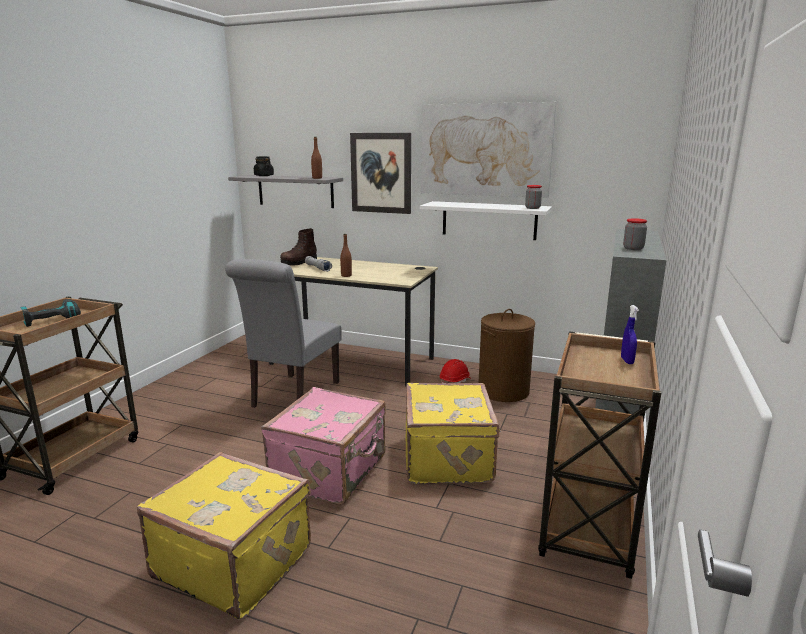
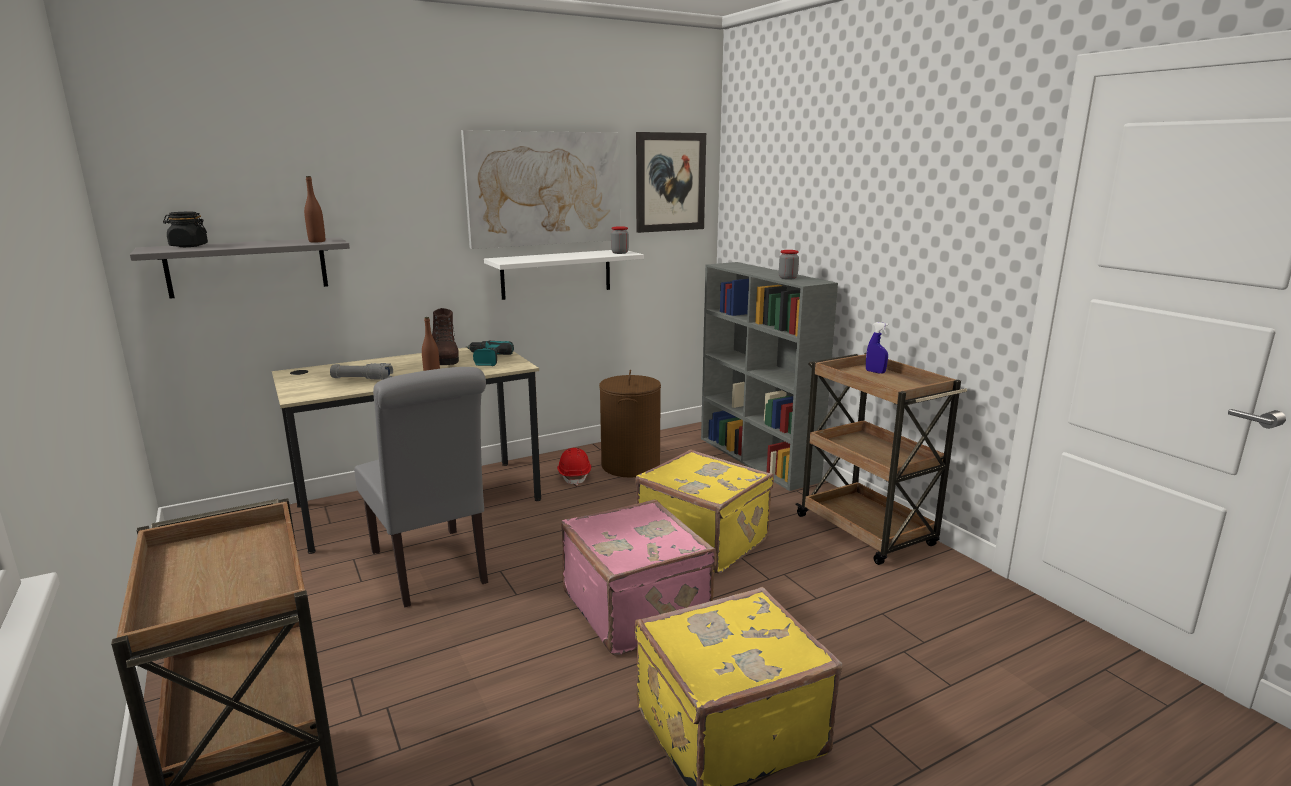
camera: 50 degrees left, 0 degrees up
power drill [20,299,81,327] -> power drill moved to [466,341,514,366]
brown boot [280,228,317,266] -> brown boot moved to [432,308,459,365]
picture [350,133,411,214] -> picture moved to [636,132,706,233]

